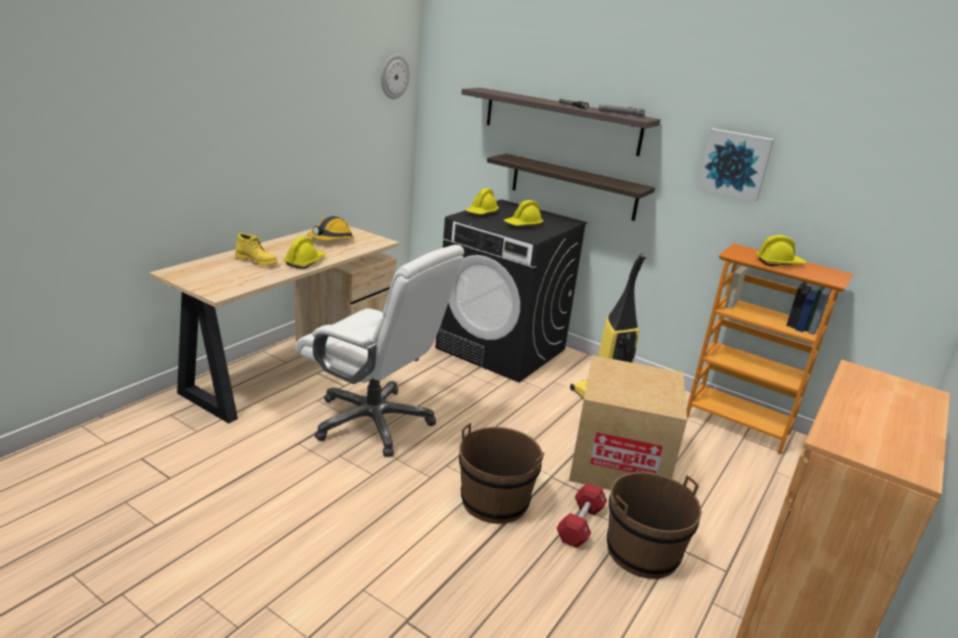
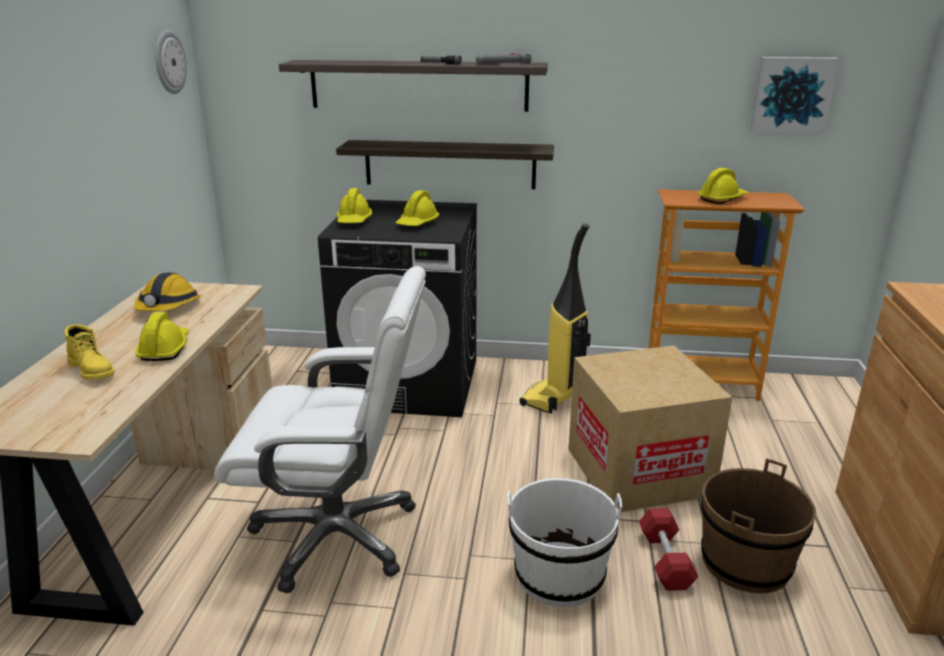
camera: 25 degrees left, 0 degrees up
yellow boot [235,233,278,265] -> yellow boot turned 45 degrees clockwise [64,324,114,380]
brown bucket [459,423,545,524] -> white bucket [507,478,622,607]
picture [697,128,774,202] -> picture moved to [750,57,839,133]

